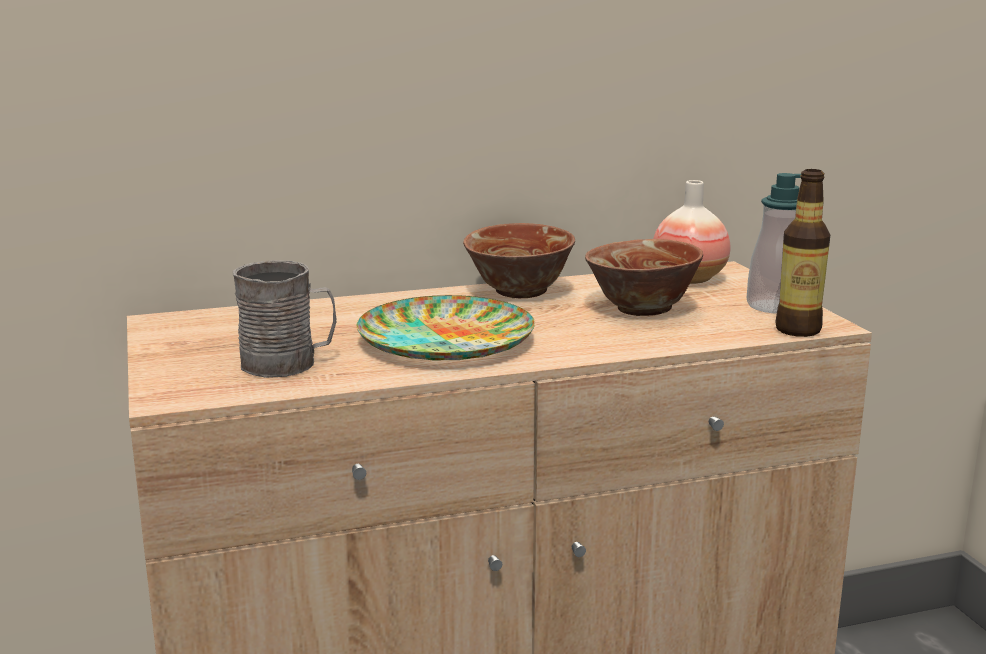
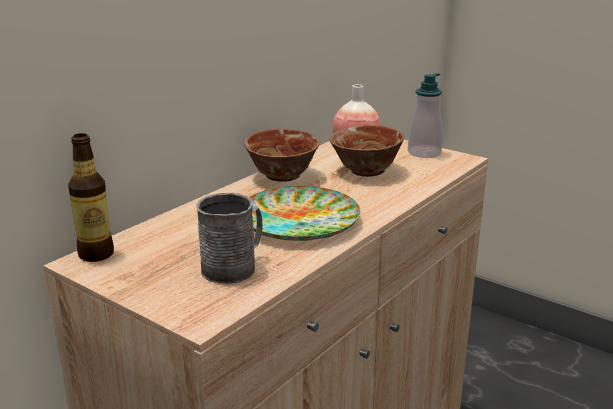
camera: 35 degrees left, 5 degrees up
bottle [776,169,830,337] -> bottle moved to [68,133,114,262]

